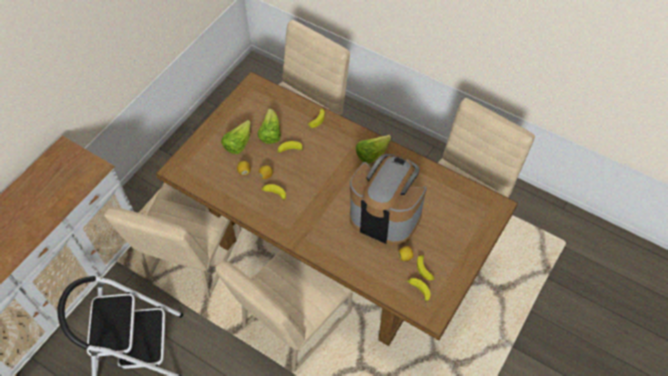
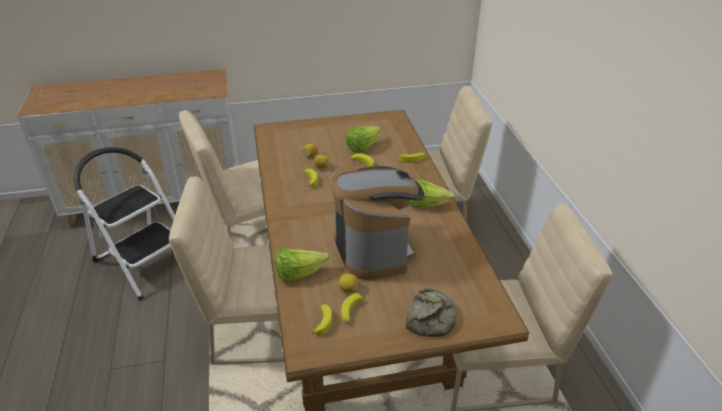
camera: 45 degrees right, 20 degrees down
lettuce [221,120,251,154] -> lettuce moved to [275,248,329,282]
none -> bread [406,288,456,337]

